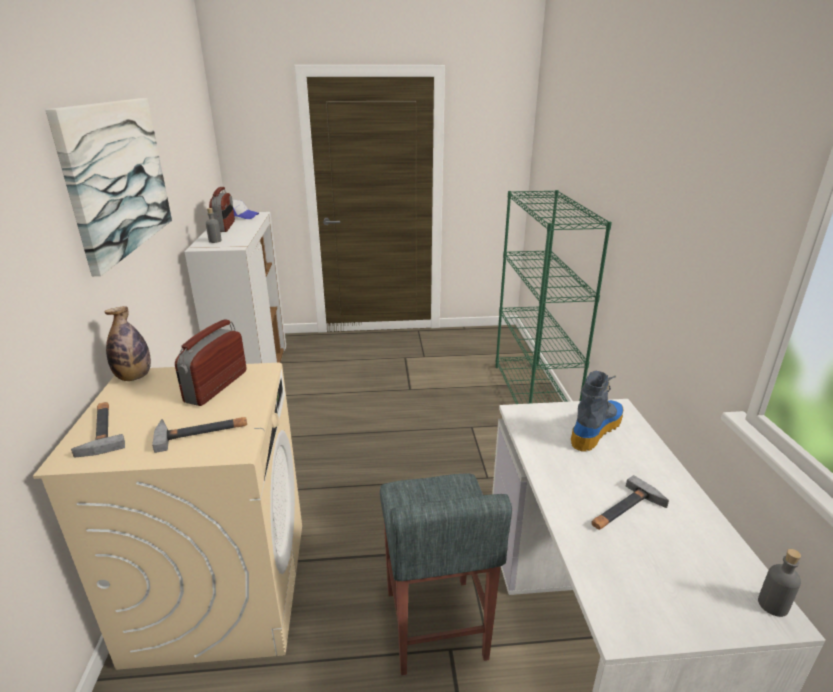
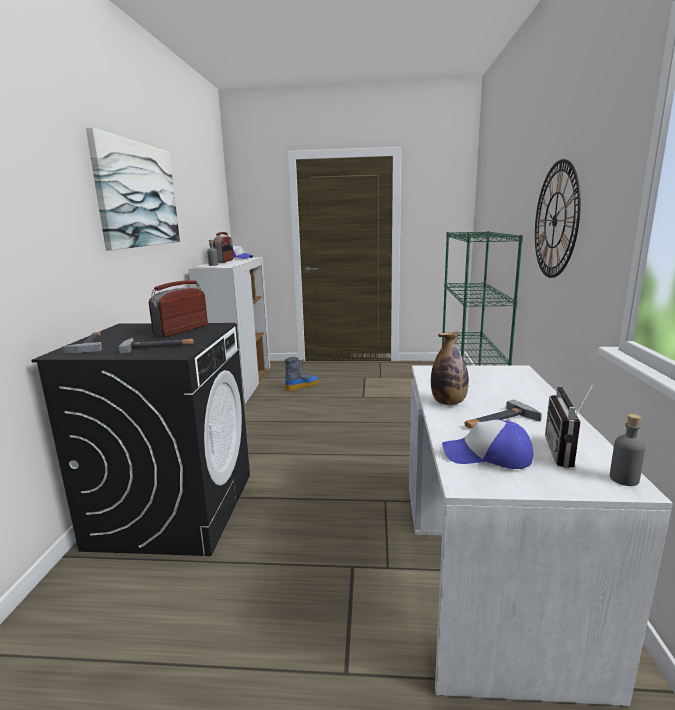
camera: 10 degrees right, 10 degrees down
beige washing machine [33,363,302,670] -> black washing machine [31,323,250,556]
bottle [104,306,151,381] -> bottle moved to [431,332,469,405]
grey stool [380,474,512,675] -> none
boot [571,371,623,452] -> boot moved to [285,357,319,392]
none -> cap [442,419,533,469]
none -> wall clock [535,159,581,278]
none -> radio [545,380,596,468]

